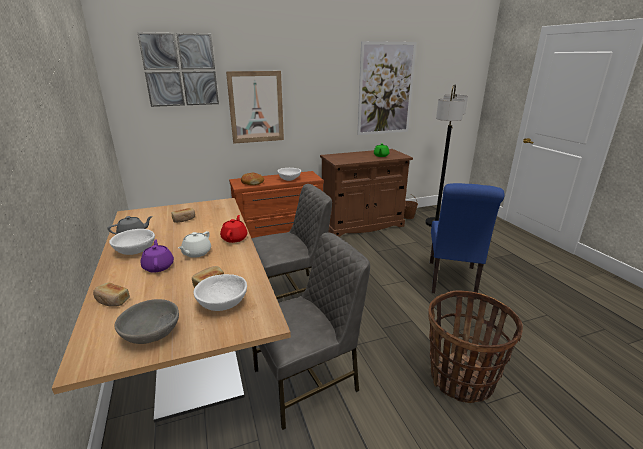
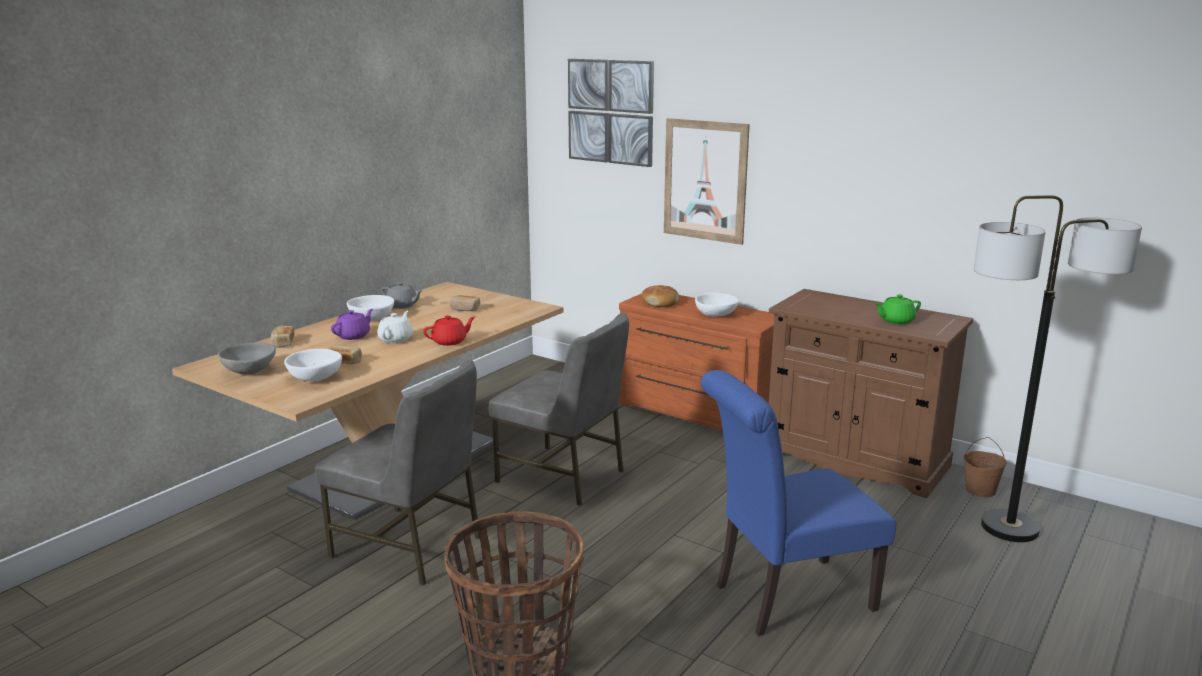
camera: 55 degrees right, 5 degrees down
white teapot [178,231,211,258] -> white teapot turned 120 degrees clockwise [377,310,413,343]
picture [357,41,417,135] -> none

